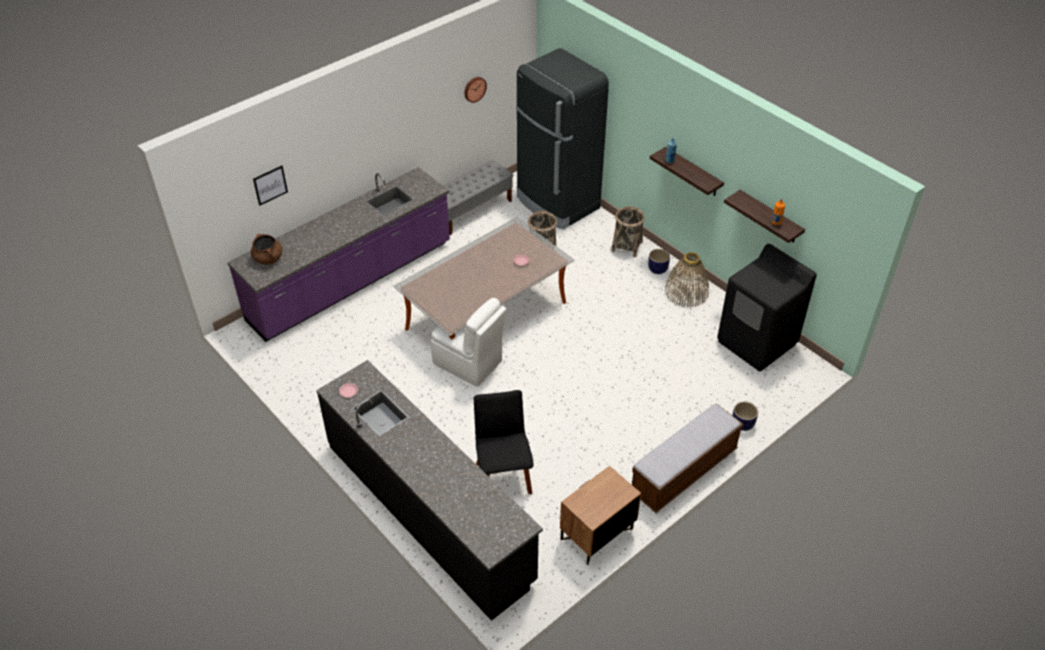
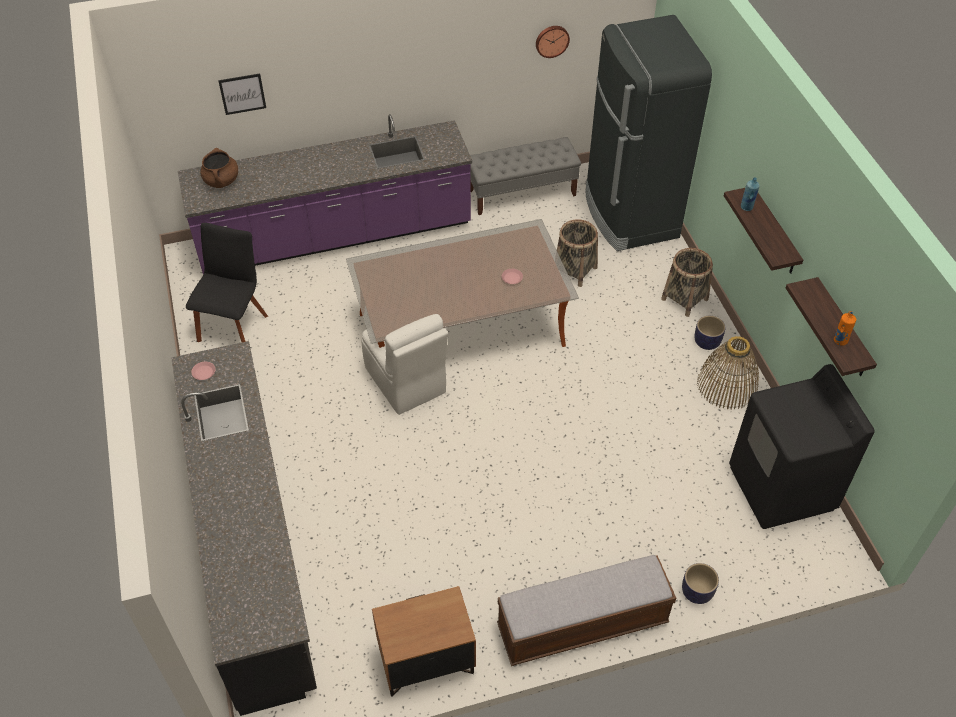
camera: 25 degrees right, 5 degrees up
black chair [473,390,534,495] -> black chair moved to [186,223,268,342]

